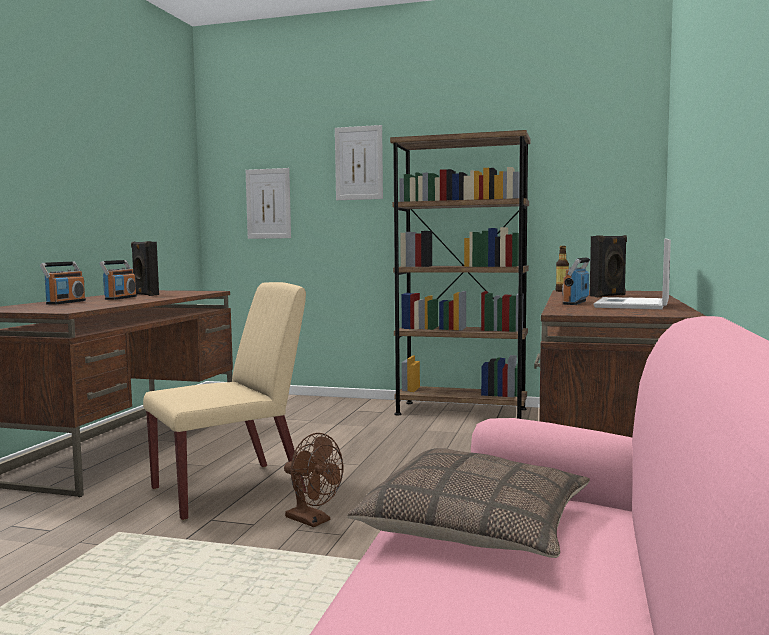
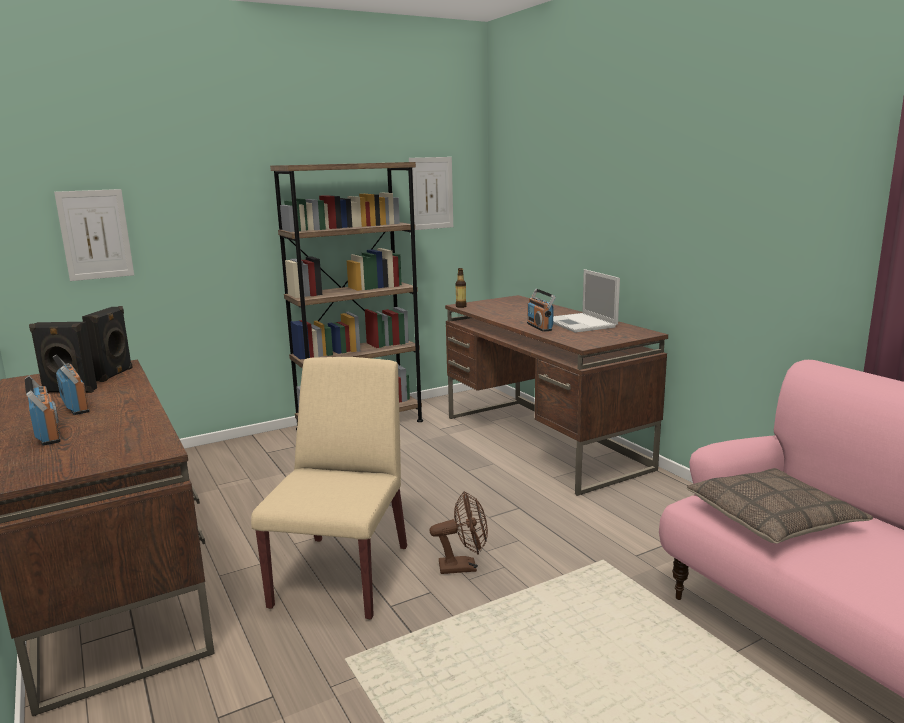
camera: 45 degrees left, 10 degrees up
picture [335,125,383,200] -> picture moved to [409,157,453,230]
black speaker [590,235,627,297] -> black speaker moved to [82,306,133,382]

